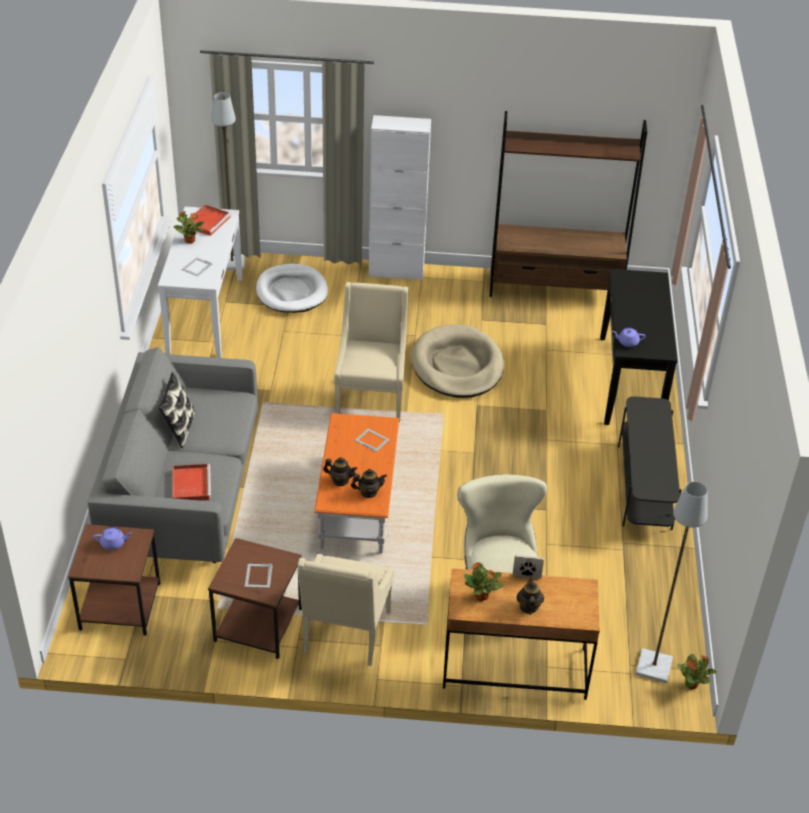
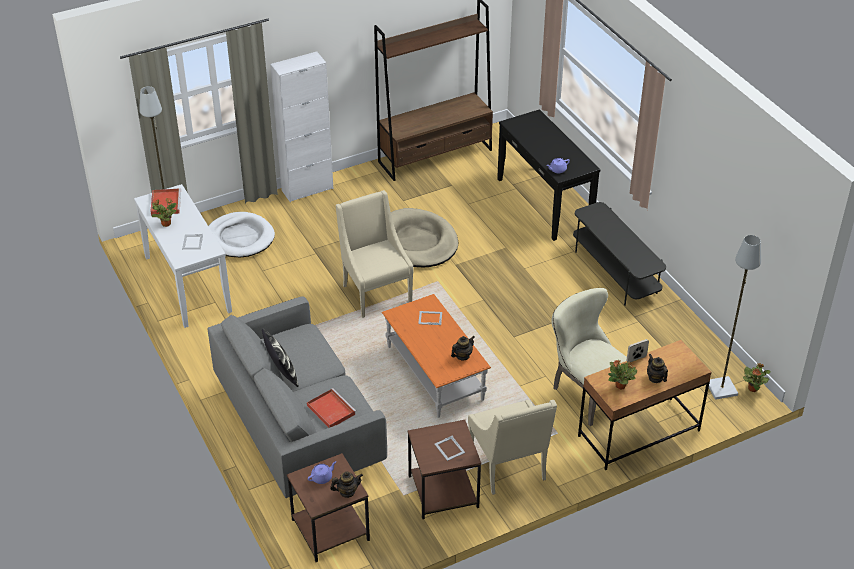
camera: 30 degrees left, 0 degrees up
teapot [323,457,357,486] -> teapot moved to [330,471,363,498]

